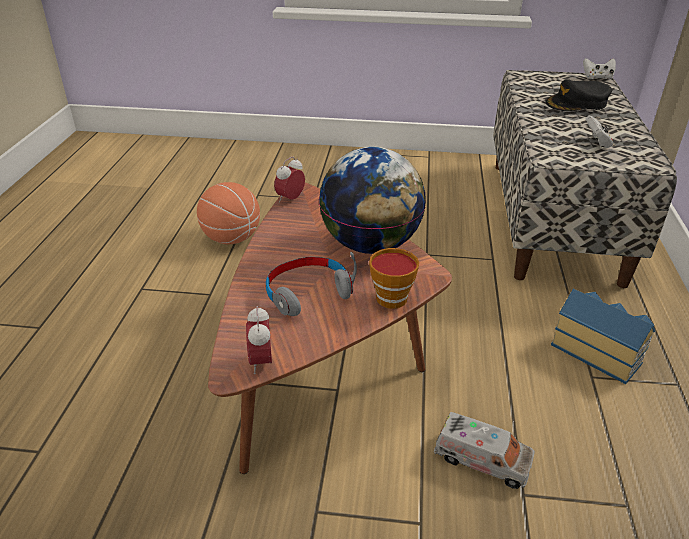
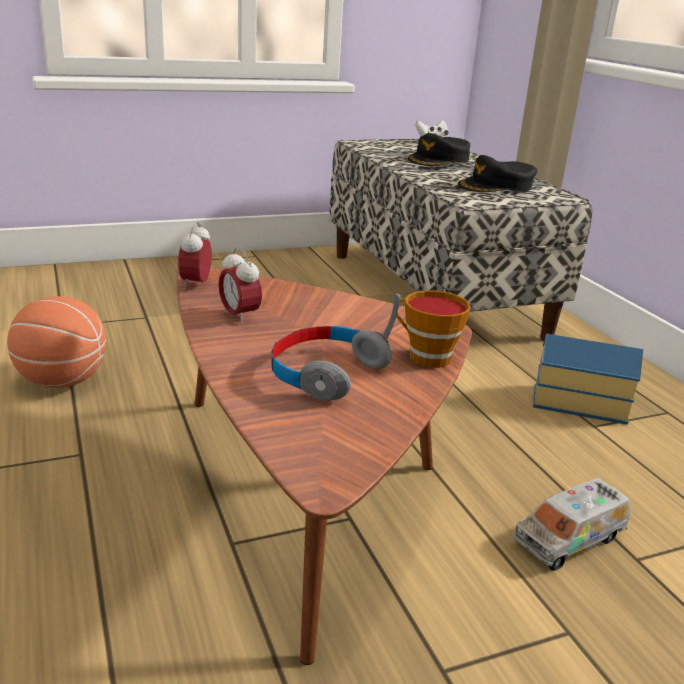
camera: 30 degrees left, 10 degrees down
alarm clock [246,306,272,374] -> alarm clock moved to [218,248,262,325]
globe [319,147,426,254] -> none
toy truck [434,412,535,489] -> toy truck turned 150 degrees clockwise [513,478,631,571]
white game controller [585,115,613,148] -> black cap [458,155,537,192]

